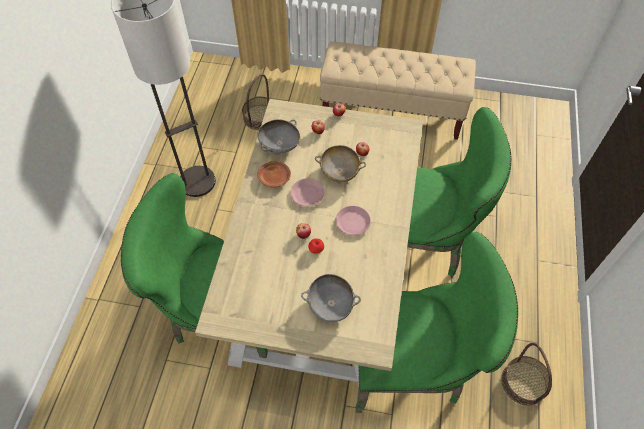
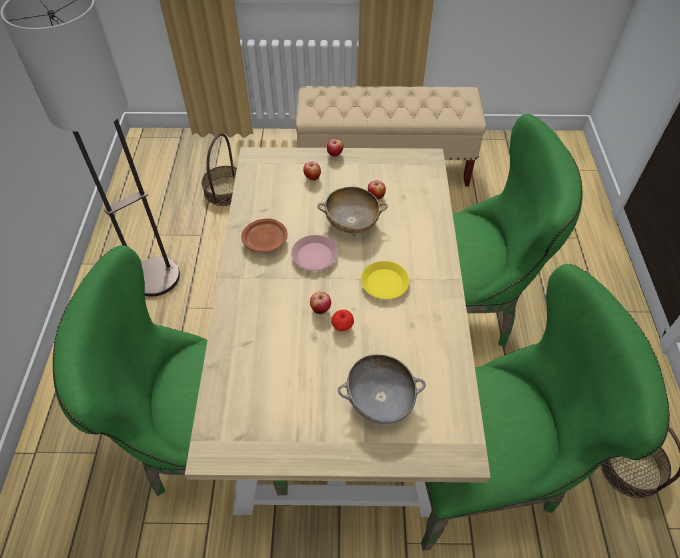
camera: 10 degrees left, 5 degrees down
grey bowl [257,119,300,153] -> none
pink plate [336,206,371,235] -> yellow plate [361,261,409,299]

